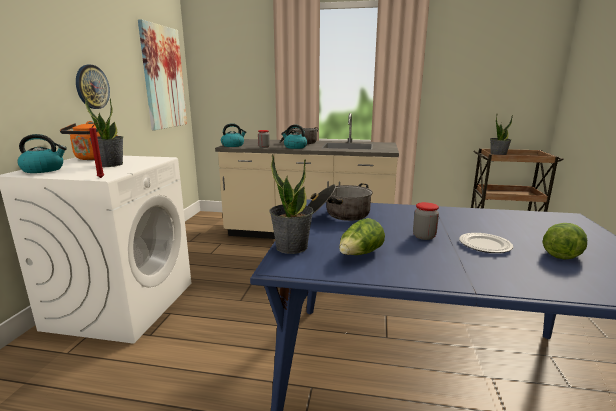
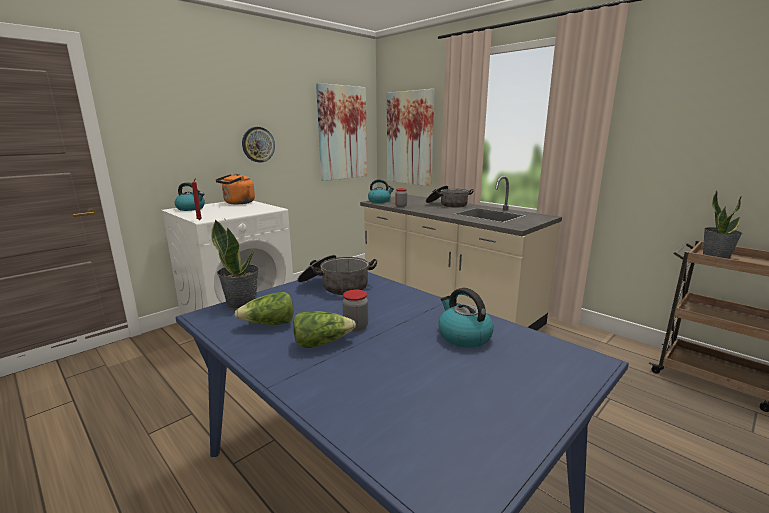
camera: 35 degrees right, 0 degrees up
potted plant [85,96,124,167] -> none
kettle [281,125,307,149] -> kettle moved to [438,288,494,348]
plate [459,233,513,253] -> none
lettuce [543,223,587,260] -> lettuce moved to [293,311,356,348]
none -> picture [387,89,435,186]

